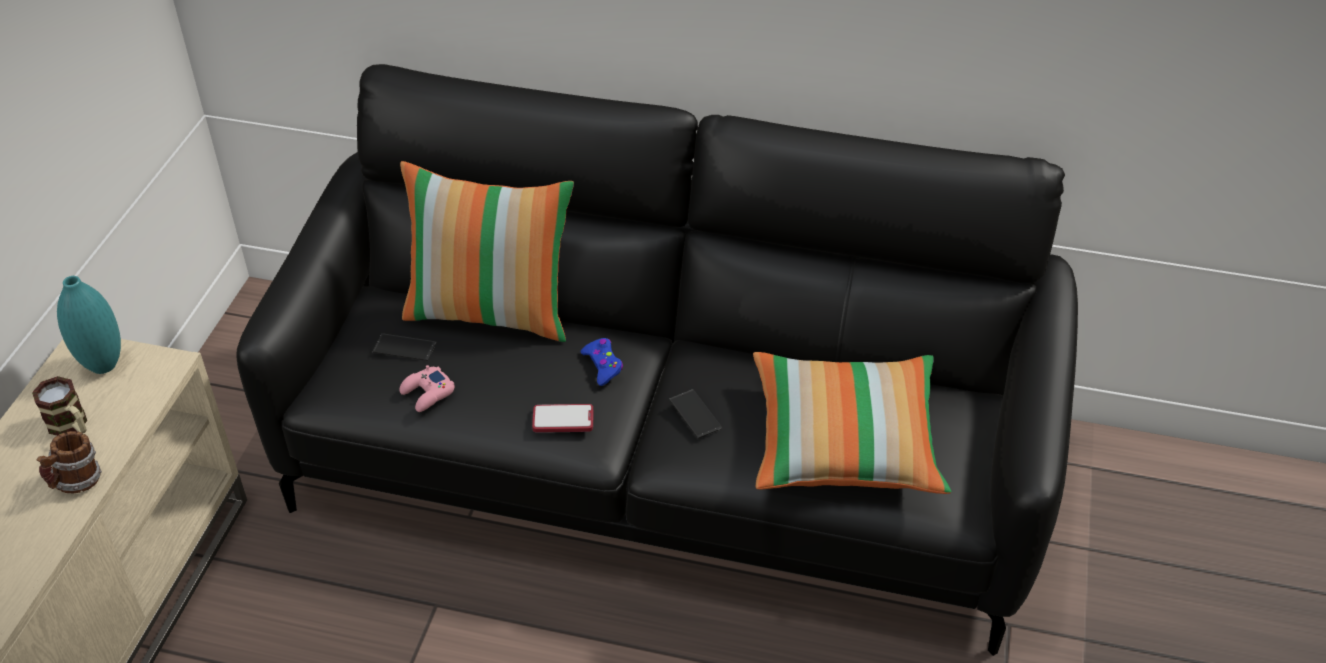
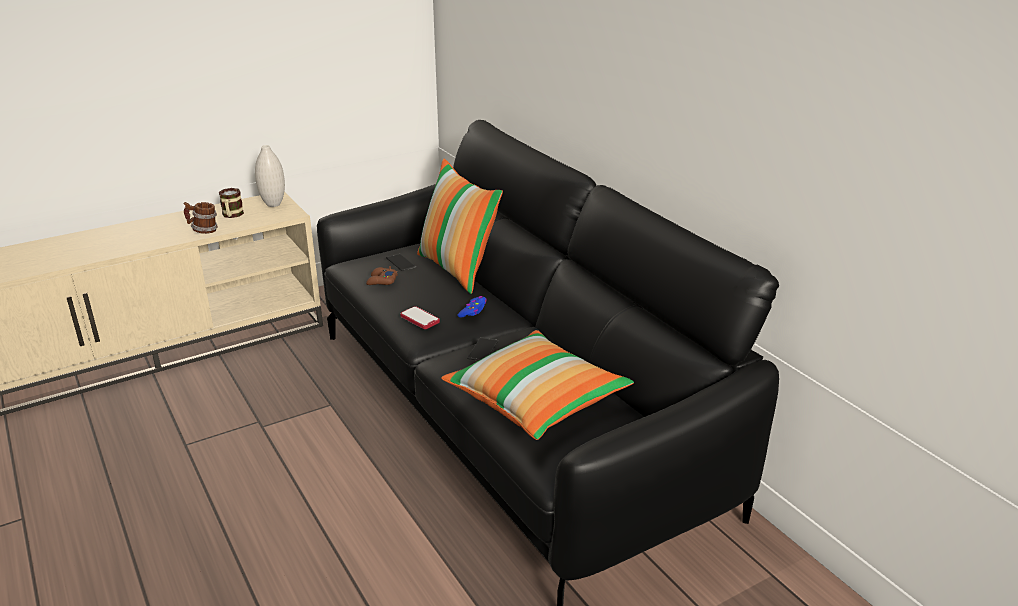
camera: 45 degrees right, 15 degrees down
turquoise vase [57,276,121,374] -> white vase [255,145,285,207]
pink game controller [399,365,455,412] -> brown game controller [366,266,398,285]

